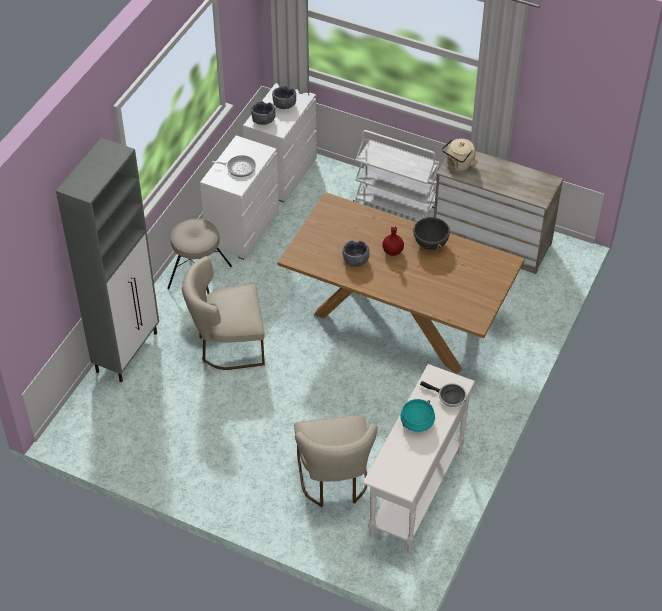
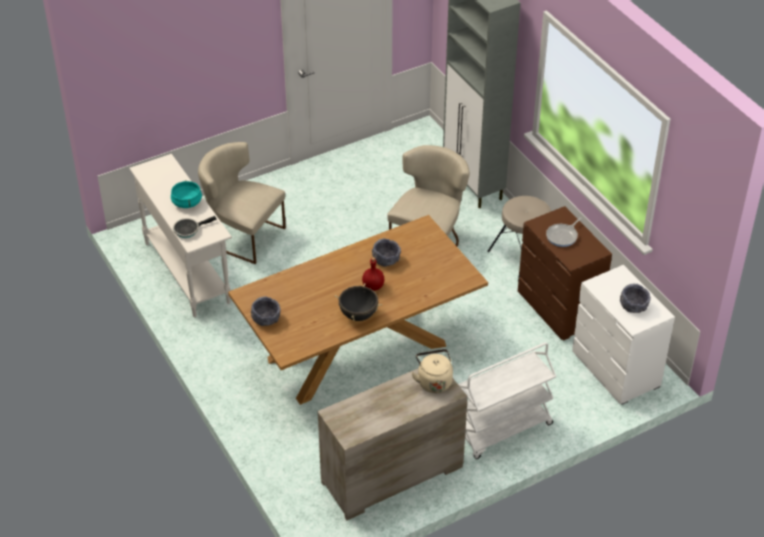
camera: 125 degrees right, 5 degrees down
white dresser [200,135,279,260] -> brown dresser [518,206,612,340]
grey bowl [251,101,275,125] -> grey bowl moved to [251,296,281,326]

